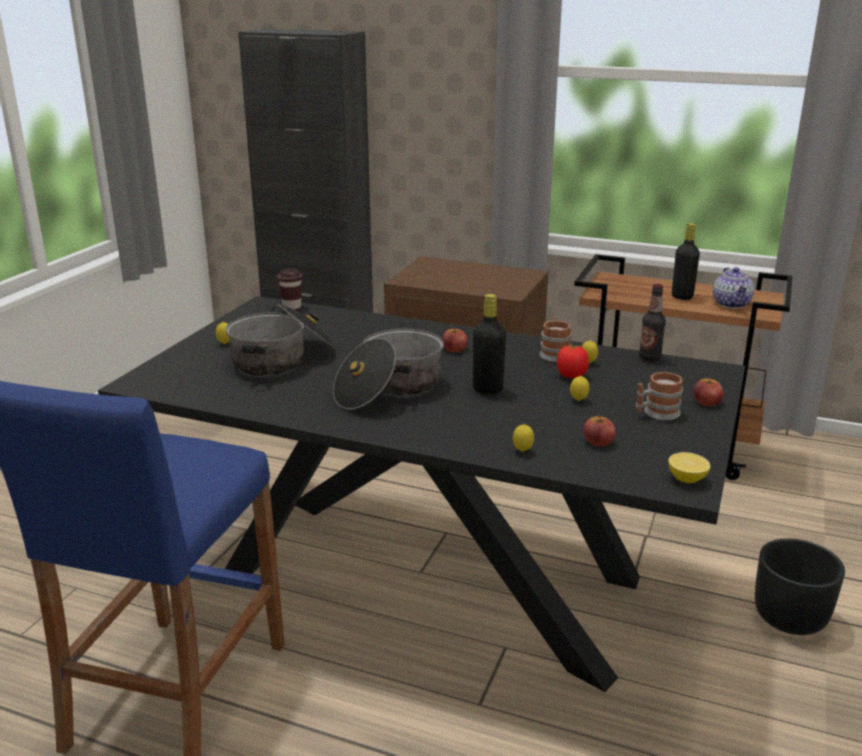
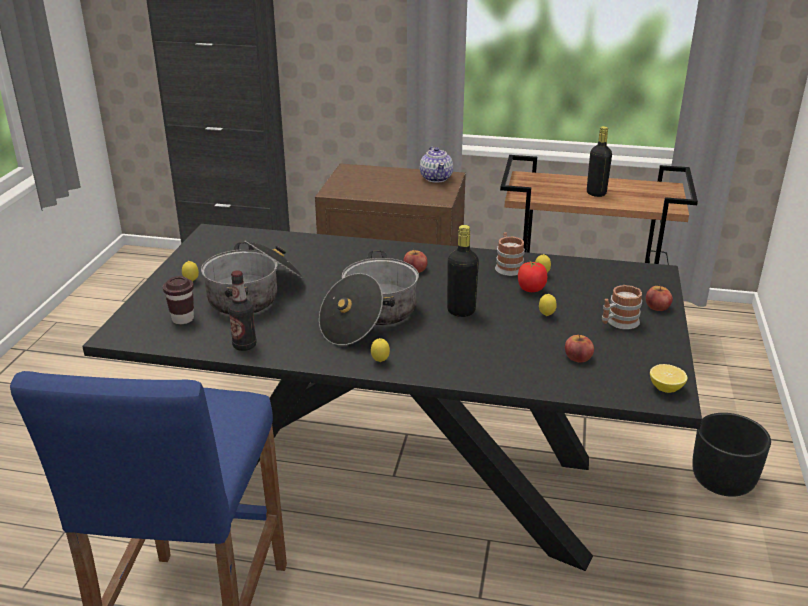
camera: 10 degrees left, 5 degrees up
brown cup [277,269,303,310] -> brown cup moved to [163,276,194,324]
lemon [513,424,534,452] -> lemon moved to [371,338,390,362]
bottle [639,284,666,361] -> bottle moved to [228,270,257,351]
teapot [713,267,754,309] -> teapot moved to [420,146,453,183]

